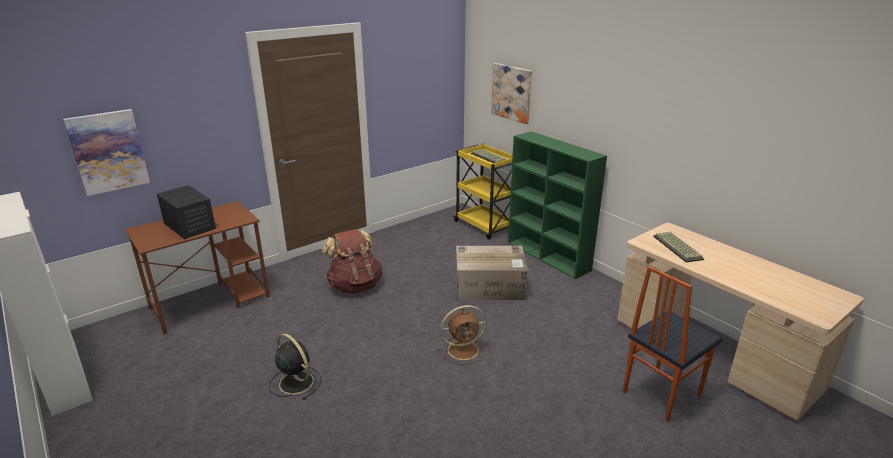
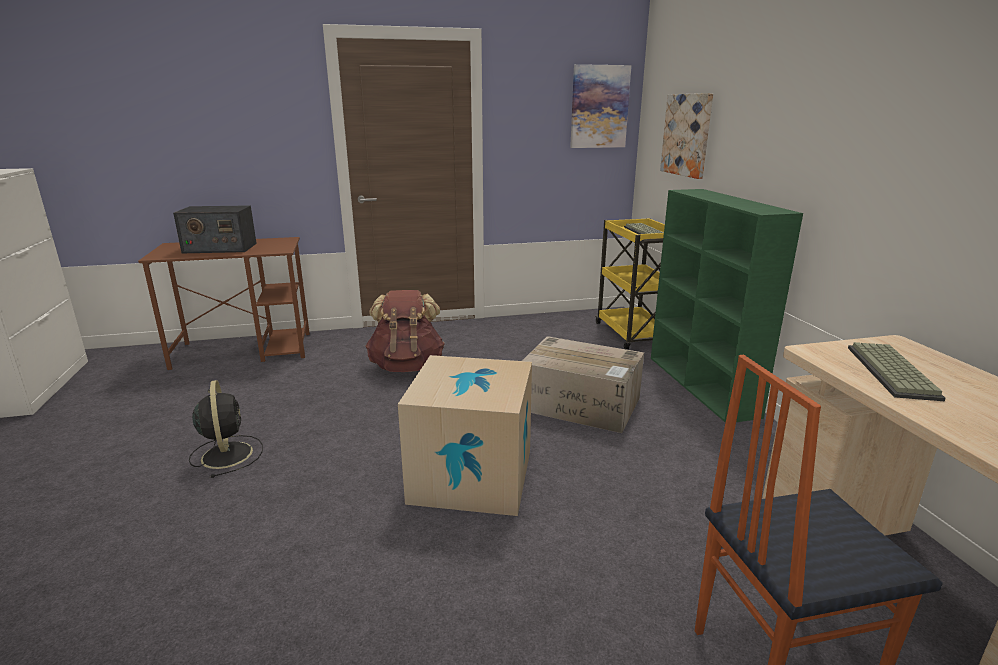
camera: 25 degrees right, 5 degrees down
picture [63,109,150,196] -> picture moved to [570,64,631,148]
radio [157,185,216,239] -> radio turned 105 degrees clockwise [173,205,257,253]
brown fan [438,305,487,365] -> cardboard box [398,355,532,516]

